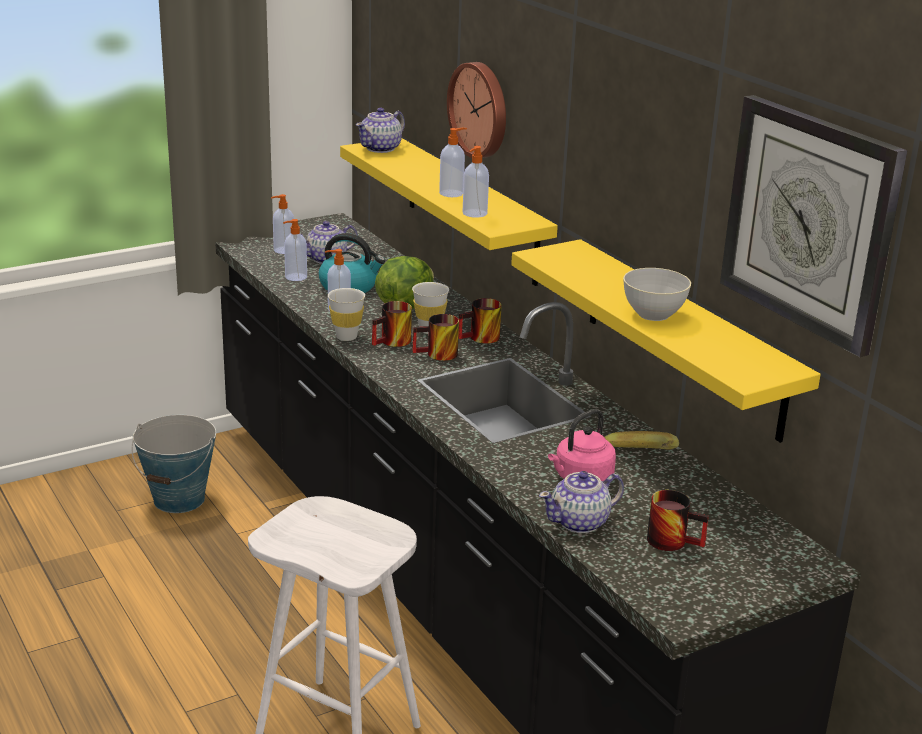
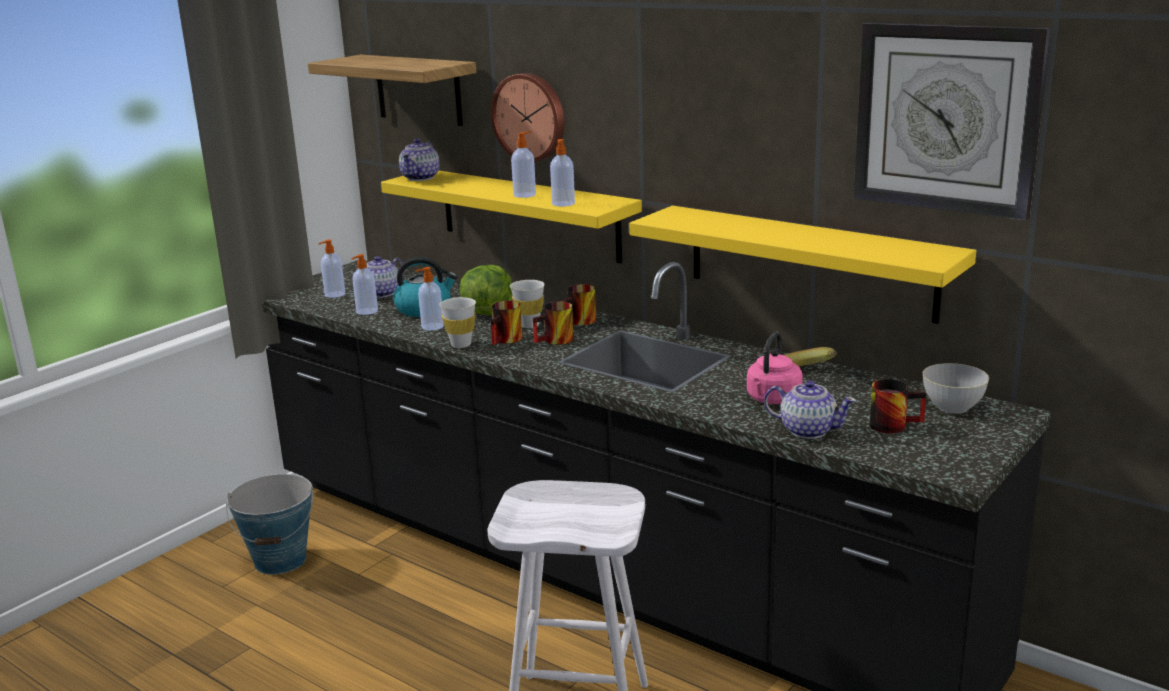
camera: 20 degrees left, 5 degrees down
teapot [539,471,624,533] -> teapot turned 105 degrees counterclockwise [764,380,856,439]
grey bowl [623,268,691,321] -> grey bowl moved to [923,363,989,414]
none -> shelf [308,55,476,126]

